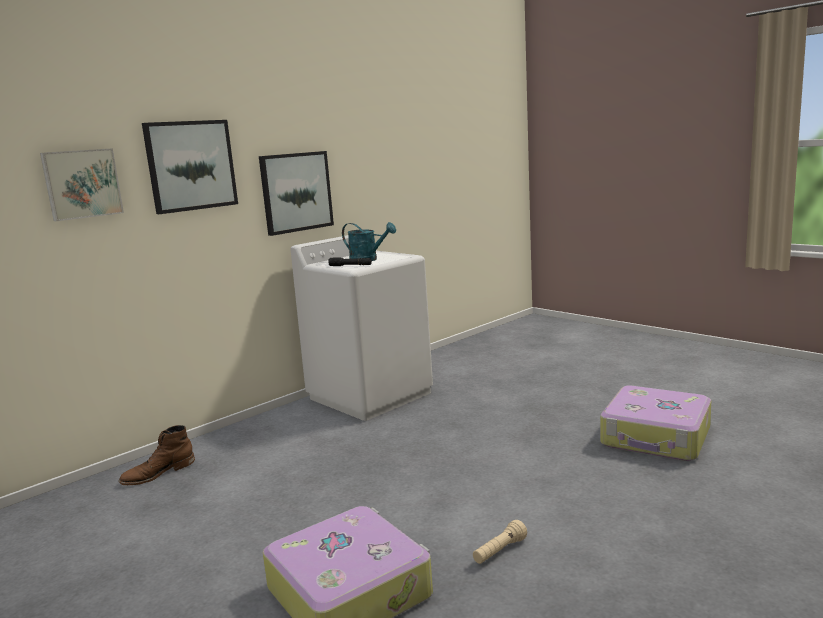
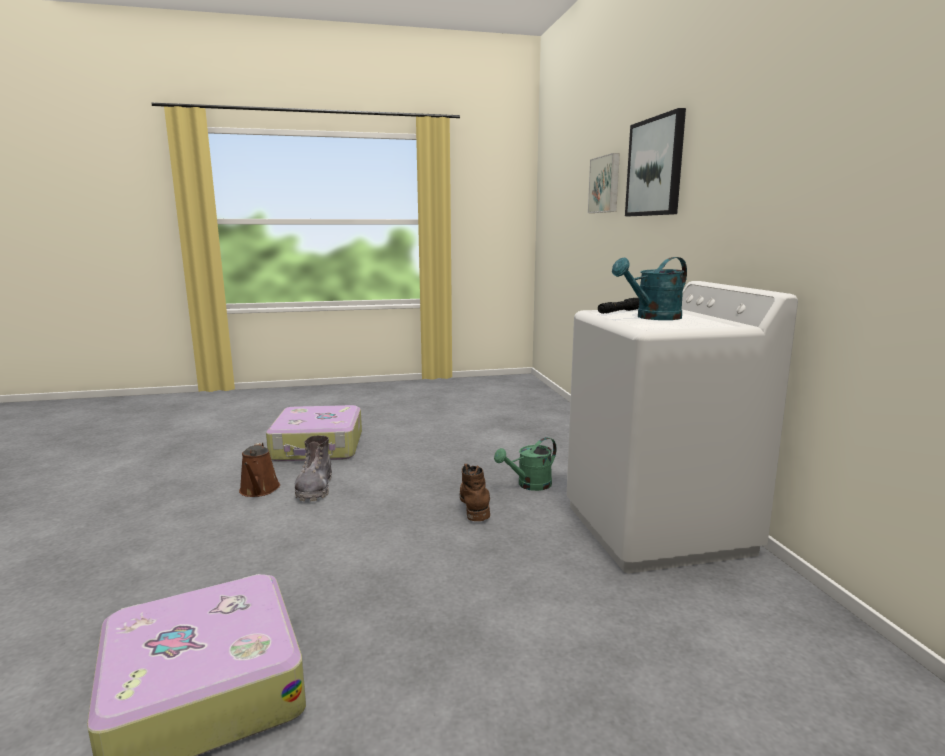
camera: 120 degrees right, 0 degrees up
brown boot [119,425,195,485] -> brown boot moved to [460,464,490,521]
picture [259,151,334,236] -> none
beige flashlight [473,520,527,564] -> brown watering can [239,442,280,497]
none -> grey boot [294,435,332,501]
none -> green watering can [494,437,557,491]

